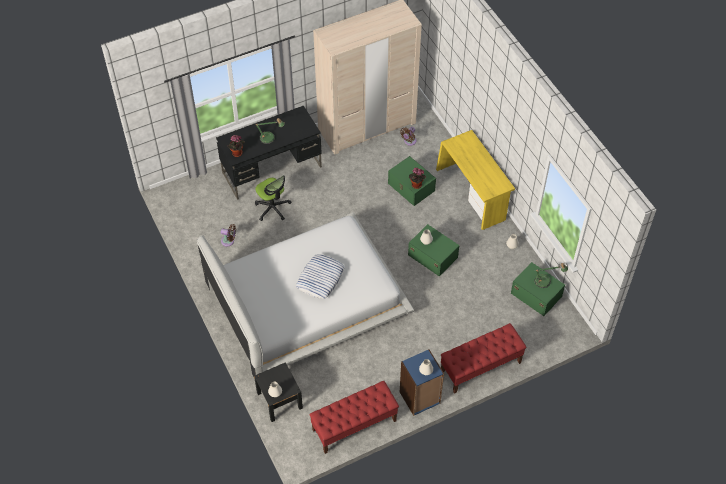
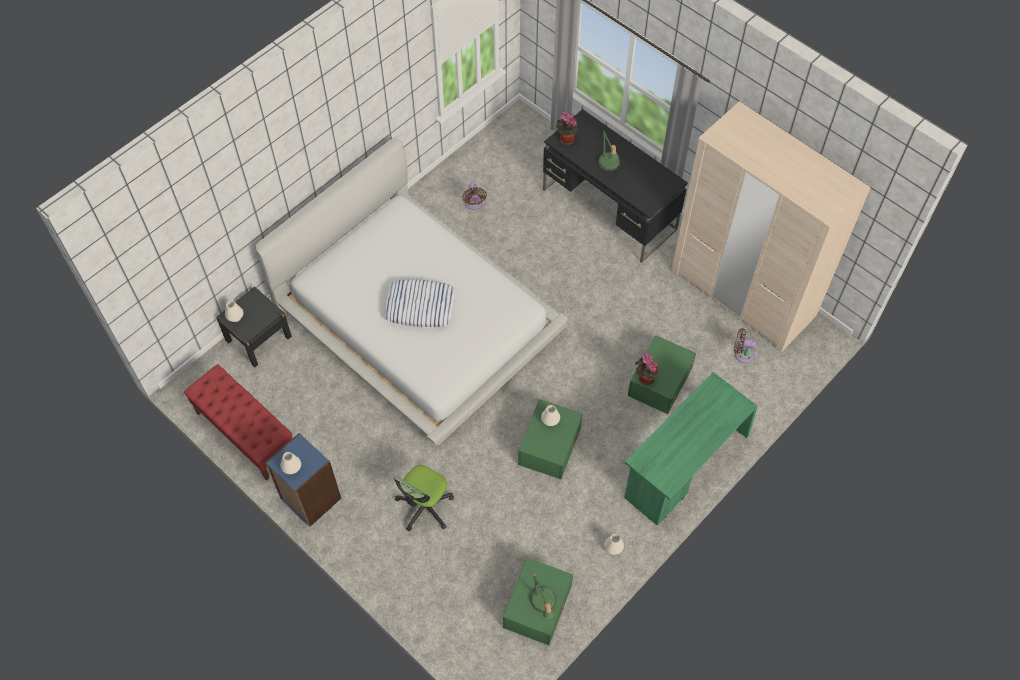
camera: 70 degrees right, 5 degrees up
office chair [255,175,291,221] -> office chair moved to [394,465,454,532]
yellow desk [436,130,515,230] -> green desk [624,372,758,525]
red bench [441,323,527,394] -> none

